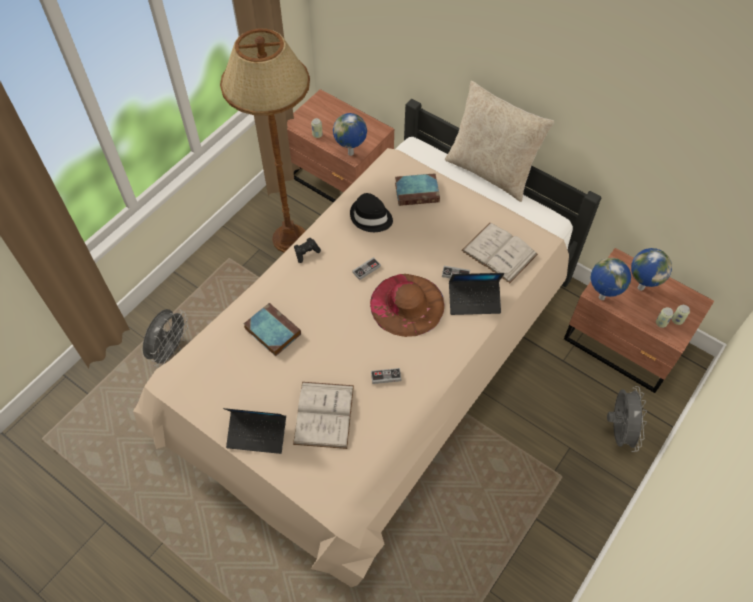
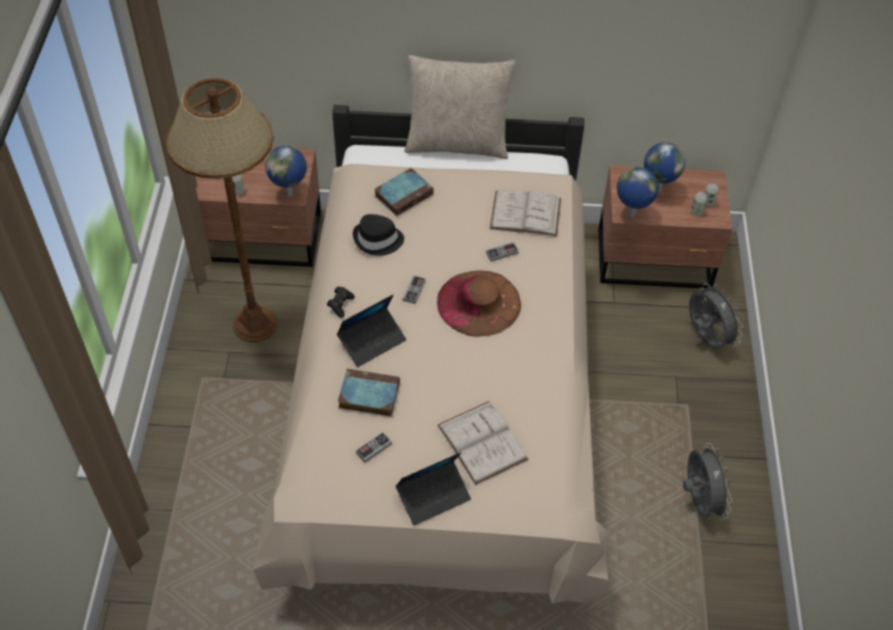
camera: 35 degrees left, 5 degrees down
grey fan [143,309,188,368] -> grey fan moved to [683,443,732,521]
game controller [371,368,401,384] -> game controller moved to [356,432,392,463]
laptop [449,273,505,315] -> laptop moved to [337,295,406,367]

